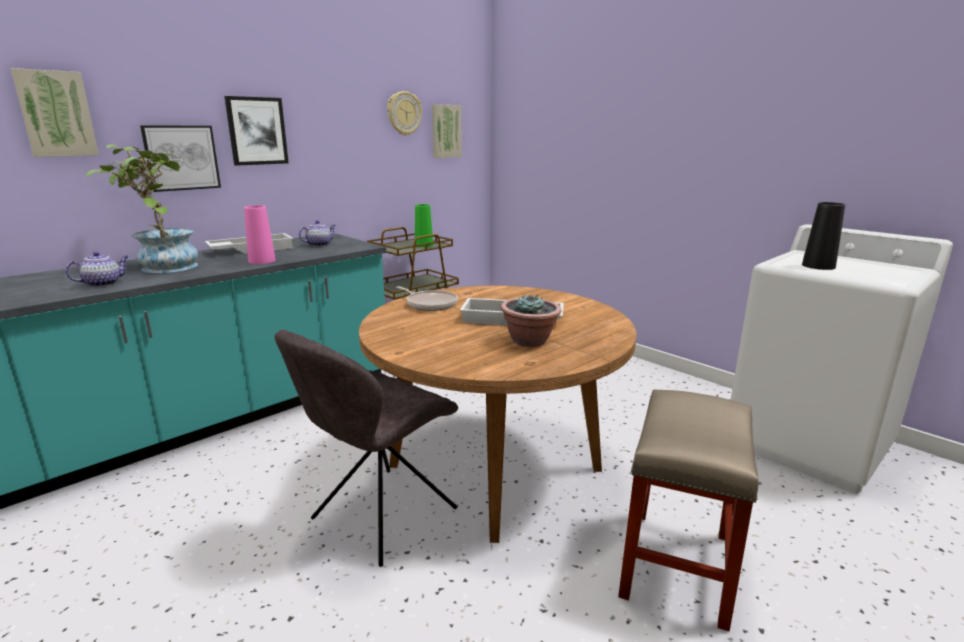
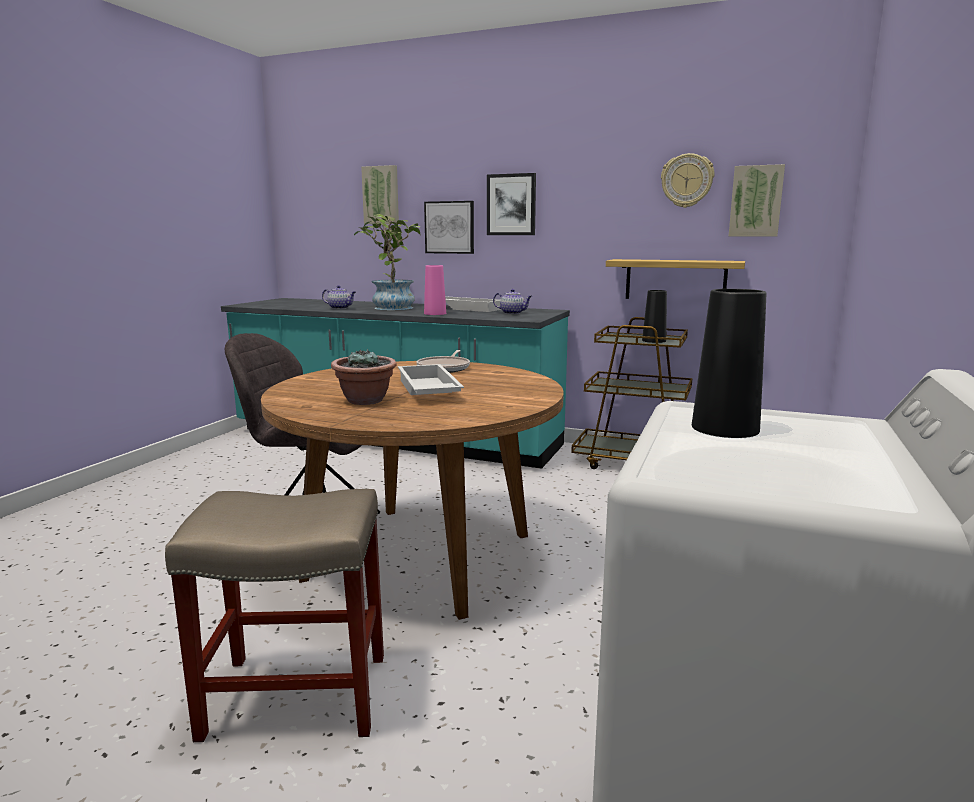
camera: 65 degrees right, 5 degrees down
green vase [415,204,433,247] -> black vase [642,290,667,343]
none -> shelf [606,259,745,299]

